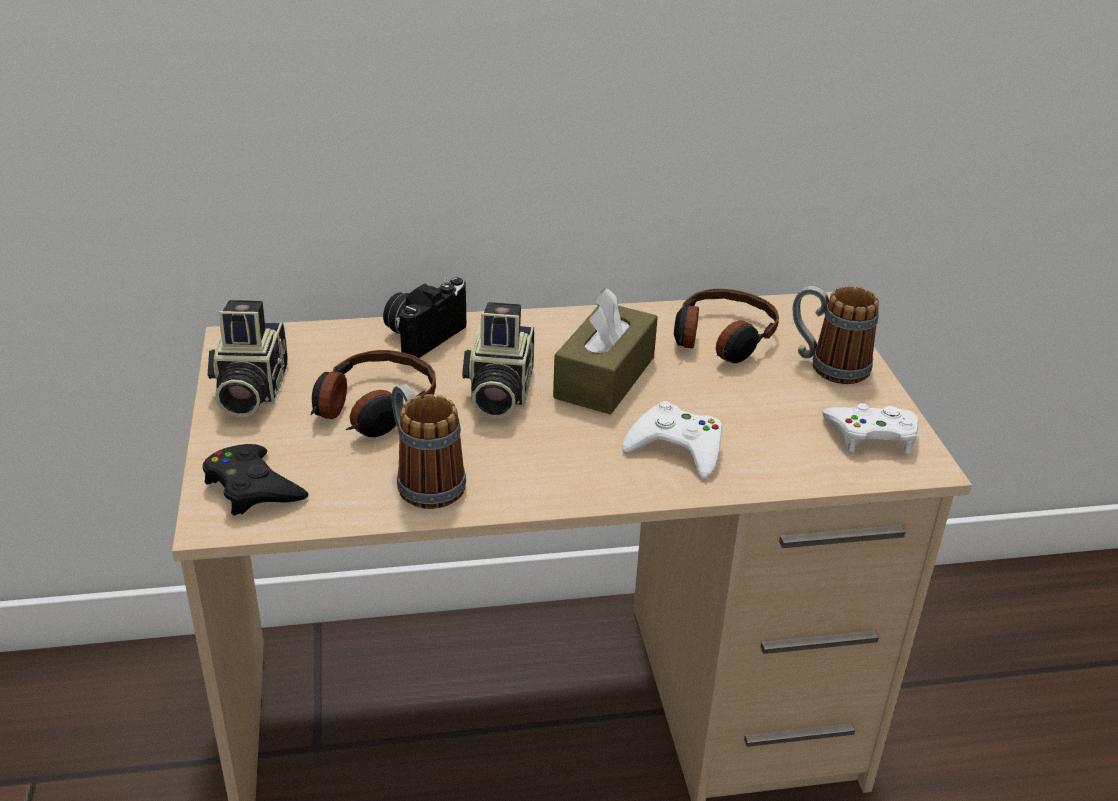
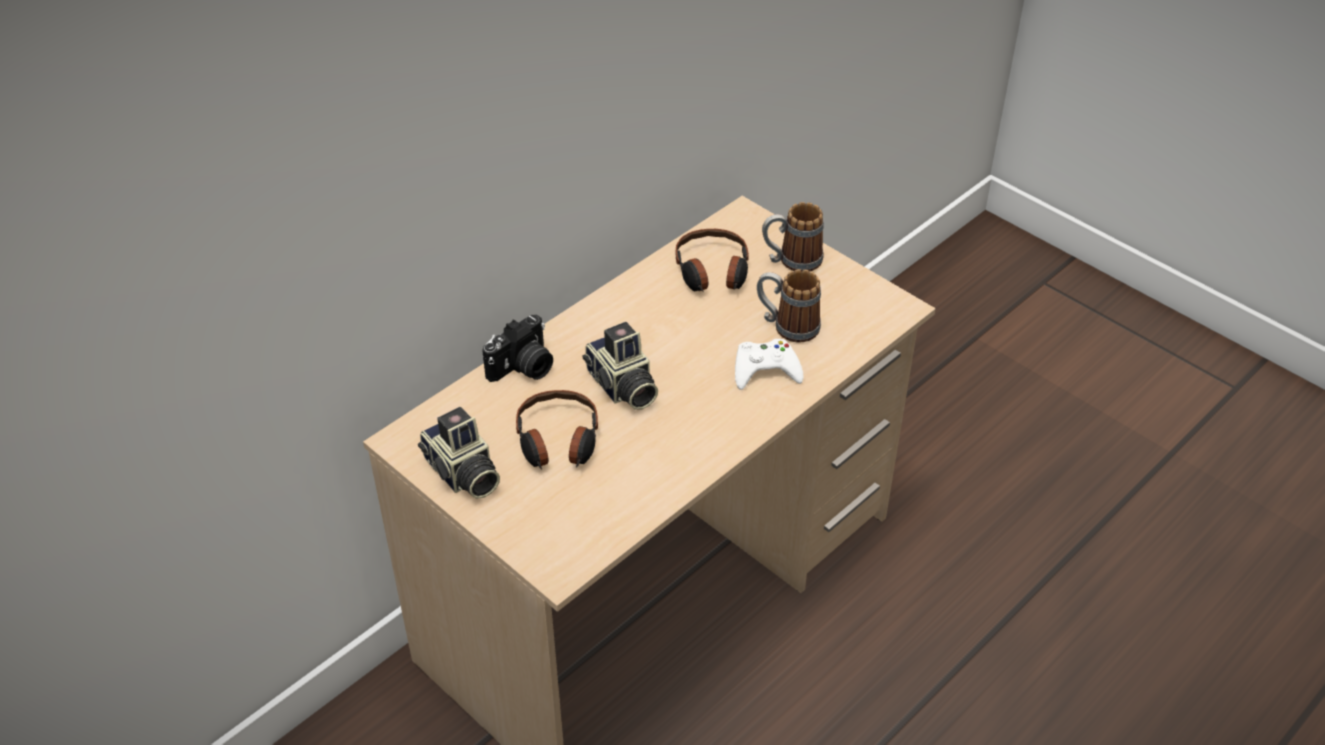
camera: 35 degrees left, 10 degrees up
black game controller [203,444,308,516] -> none
camera [383,277,467,358] -> camera turned 135 degrees counterclockwise [482,315,553,382]
mug [392,384,466,509] -> mug moved to [757,269,821,343]
brown tissue box [553,288,658,414] -> none
white game controller [822,403,919,454] -> none

